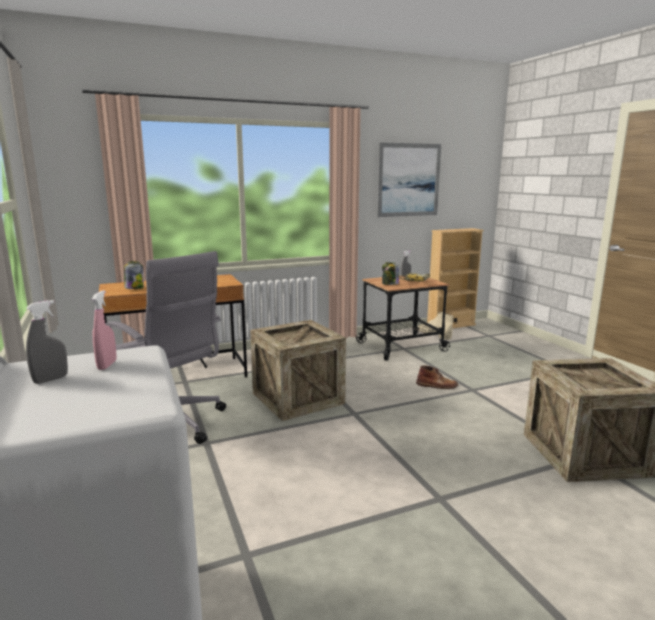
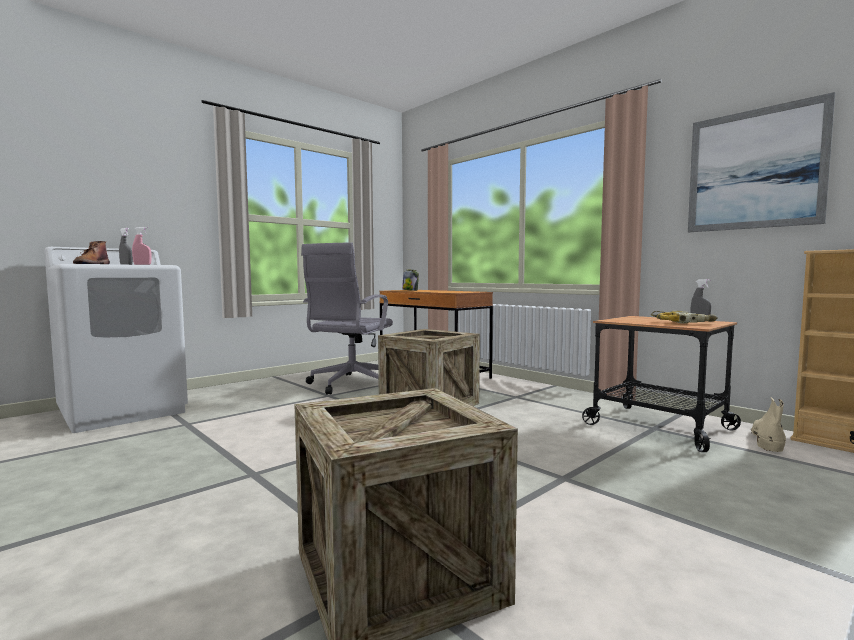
camera: 70 degrees right, 10 degrees down
jar [382,262,399,285] -> none
brown boot [416,365,458,389] -> brown boot moved to [73,241,110,264]

